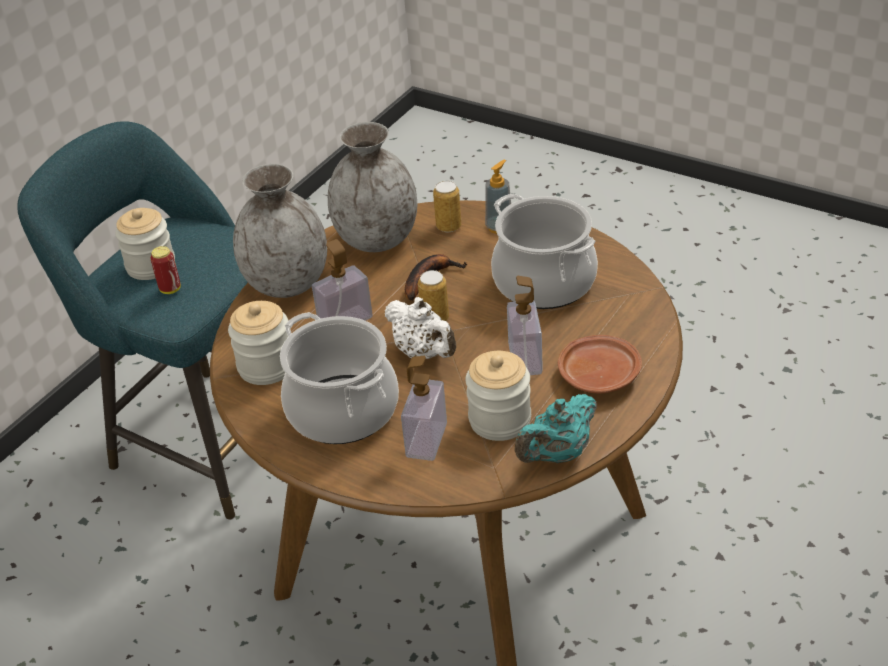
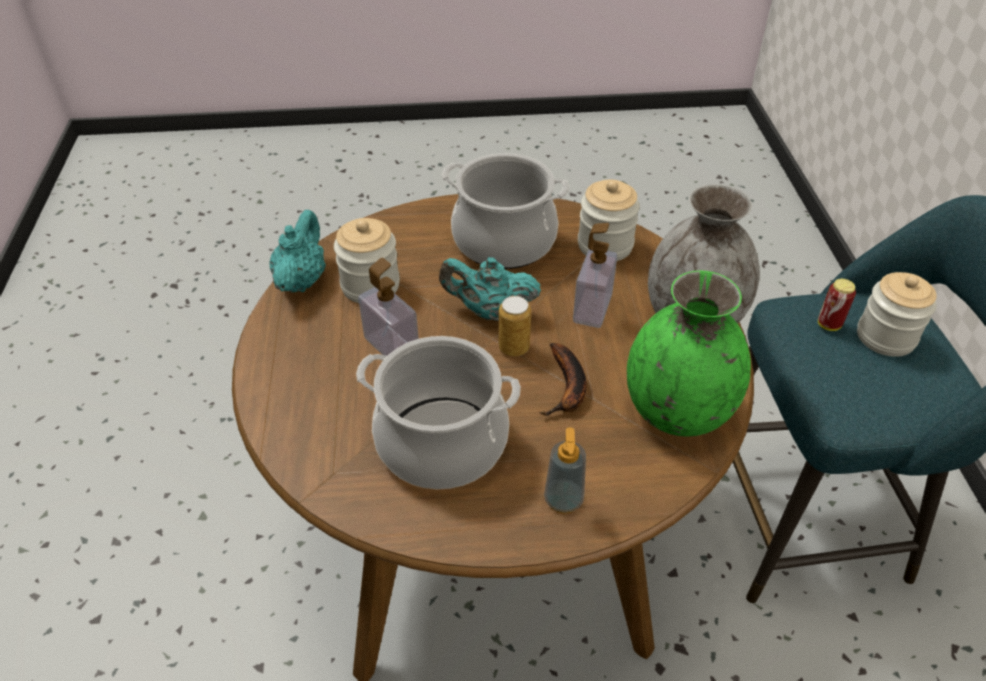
camera: 140 degrees right, 5 degrees up
grey vase [328,122,417,252] -> green vase [627,270,751,437]
white teapot [384,297,456,359] -> turquoise teapot [439,257,541,321]
soap dispenser [401,356,447,461] -> none
can [433,181,461,232] -> none
brown plate [558,335,642,393] -> none

